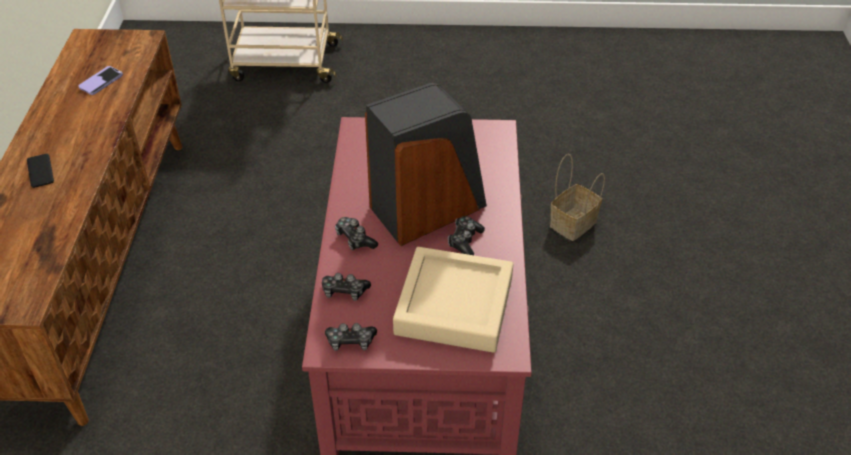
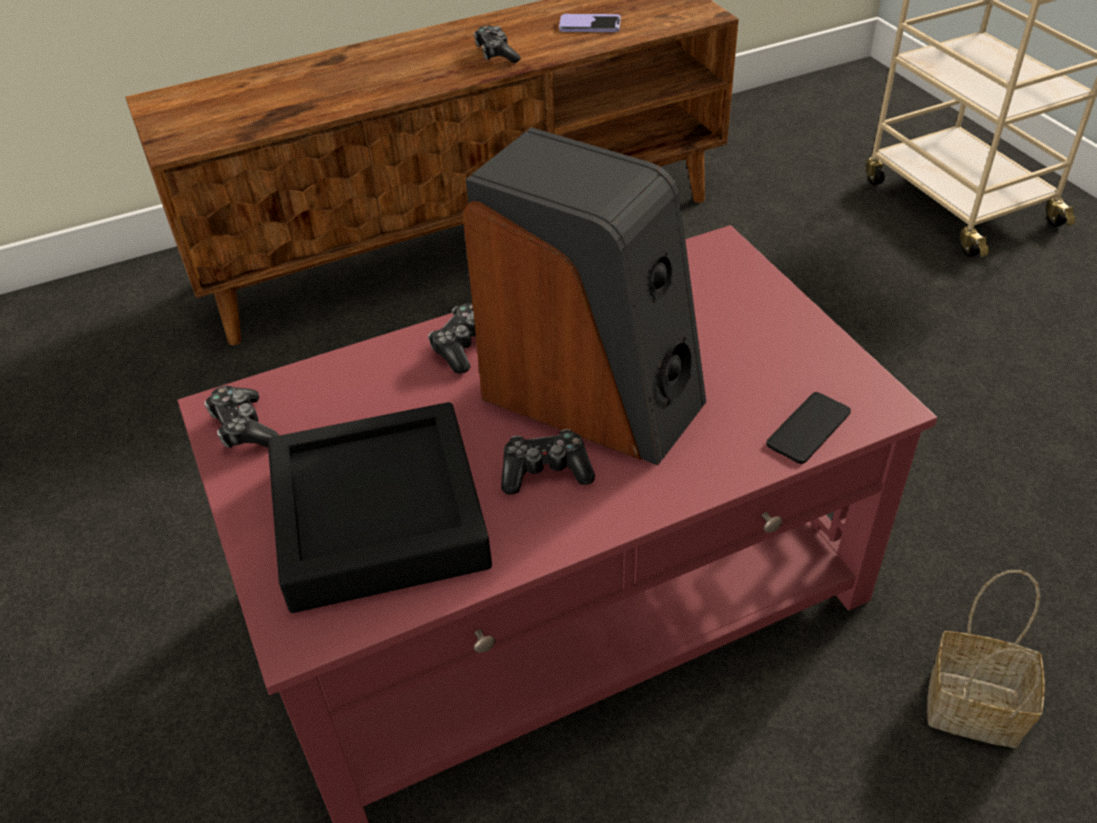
camera: 65 degrees right, 0 degrees up
phone [27,154,54,188] -> phone moved to [766,392,851,464]
game controller [322,273,371,301] -> game controller moved to [474,26,521,63]
beige tray [393,247,513,353] -> black tray [268,402,492,613]

